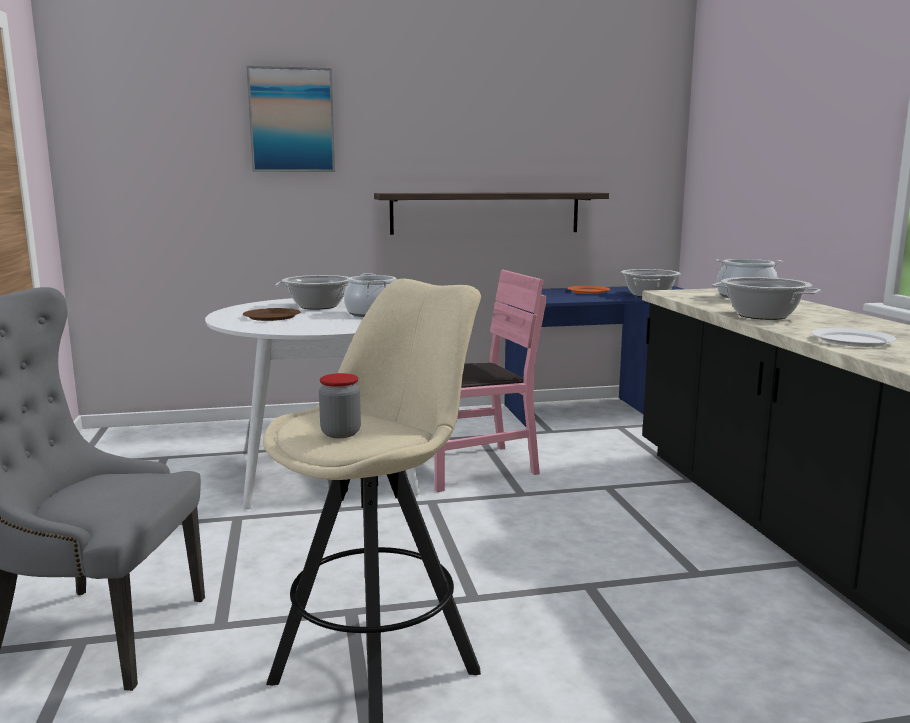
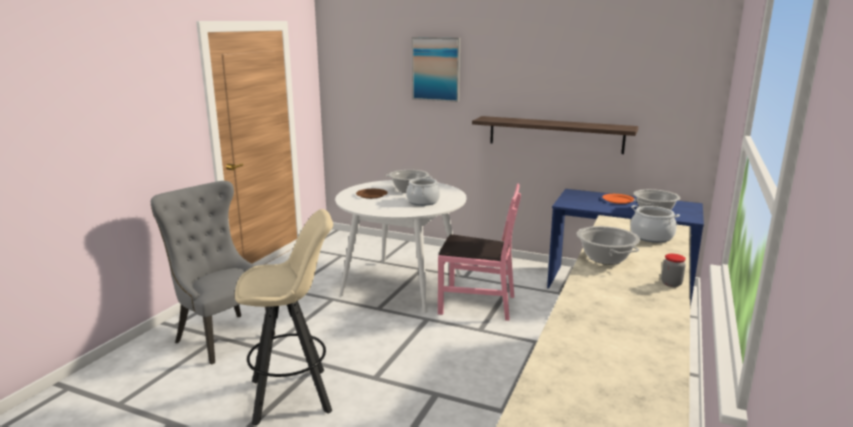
camera: 35 degrees right, 5 degrees up
jar [319,373,361,438] -> jar moved to [661,254,686,287]
white plate [812,328,896,347] -> none

